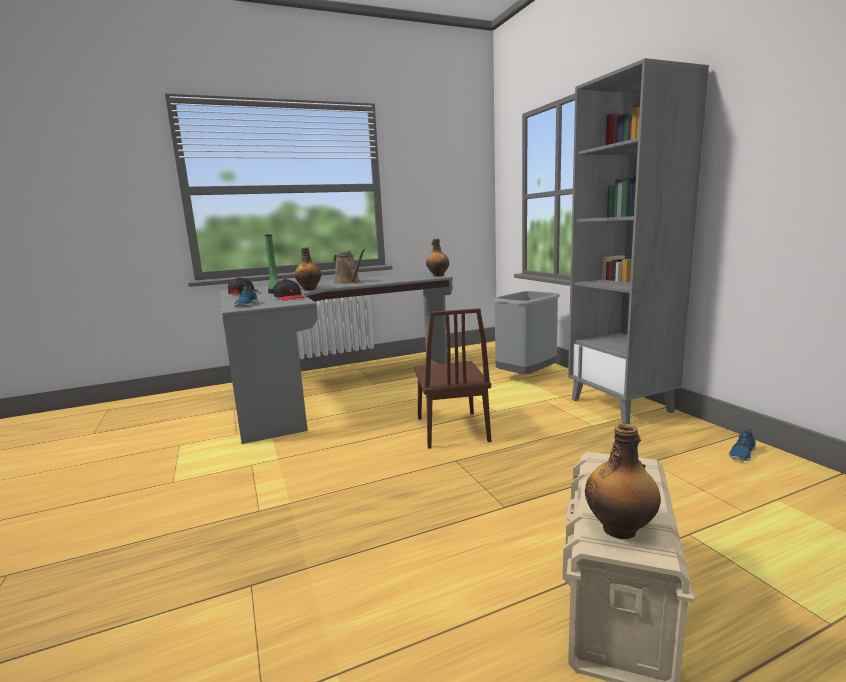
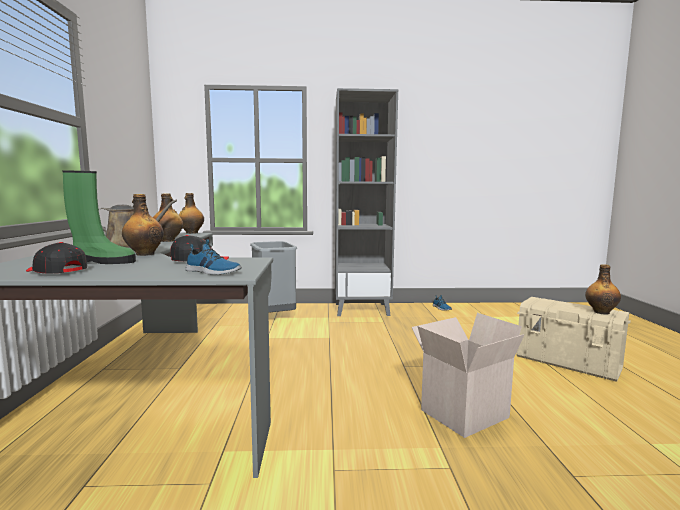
camera: 70 degrees left, 5 degrees down
brown chair [414,308,491,449] -> none
none -> bottle [153,193,183,242]
none -> cardboard box [412,313,525,438]

